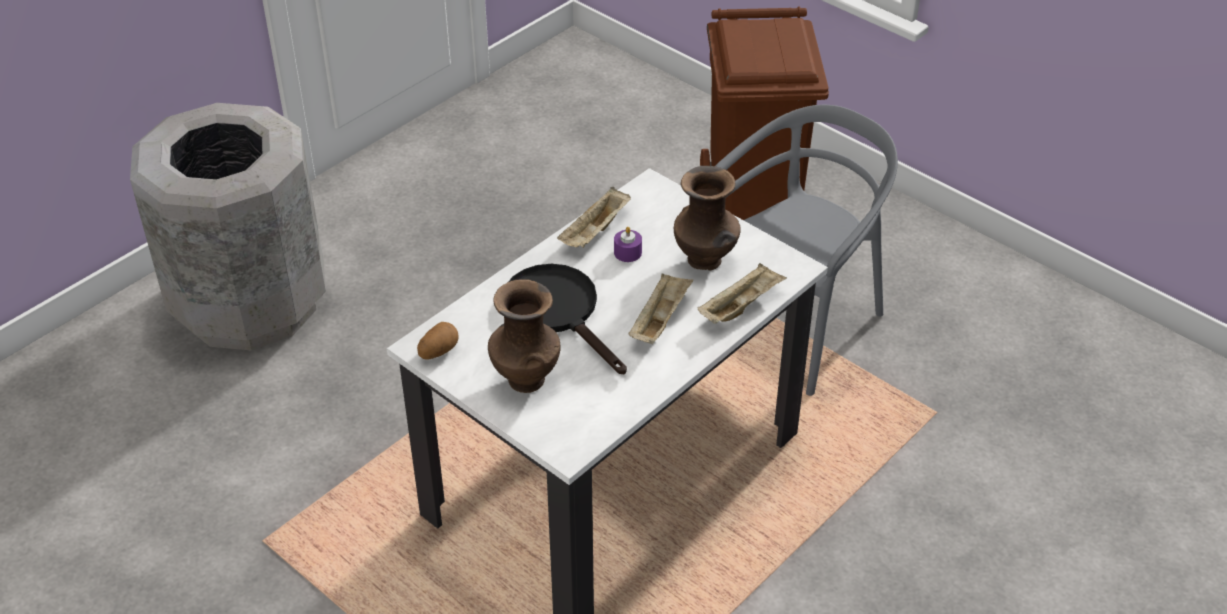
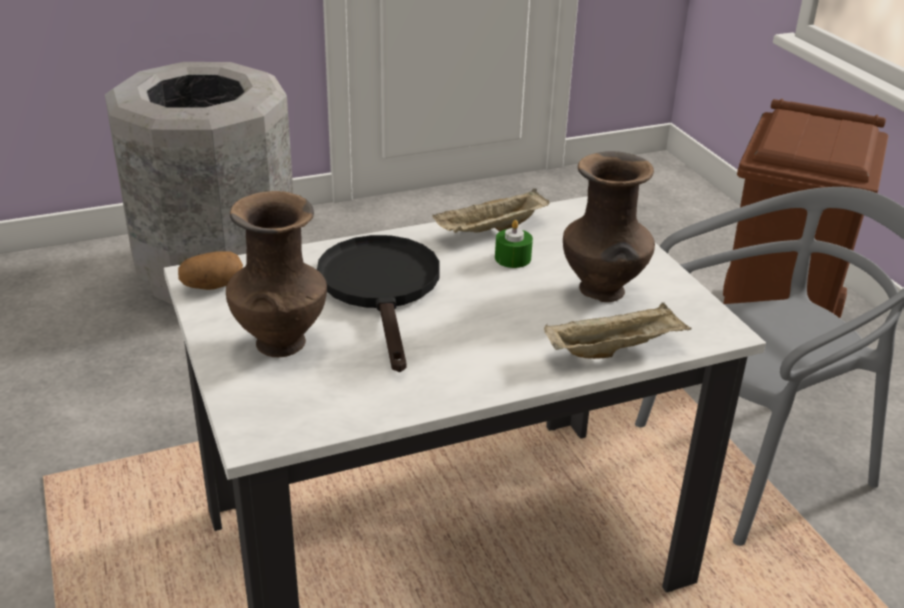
camera: 25 degrees right, 10 degrees down
purple candle [614,227,642,262] -> green candle [495,220,533,268]
beige tray [628,273,693,344] -> none

